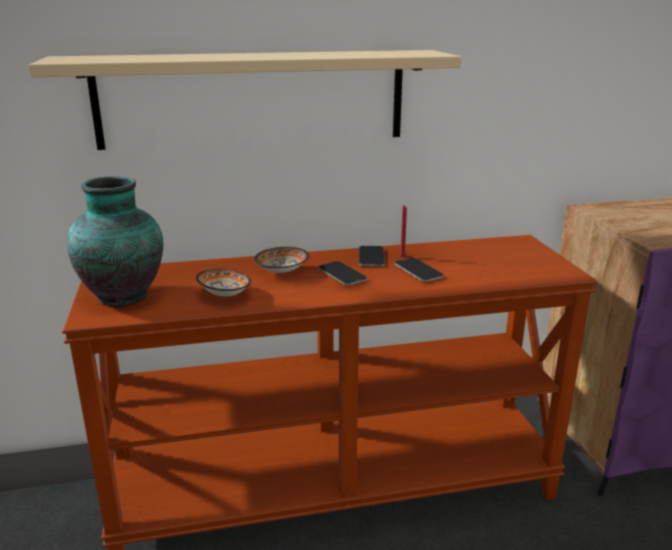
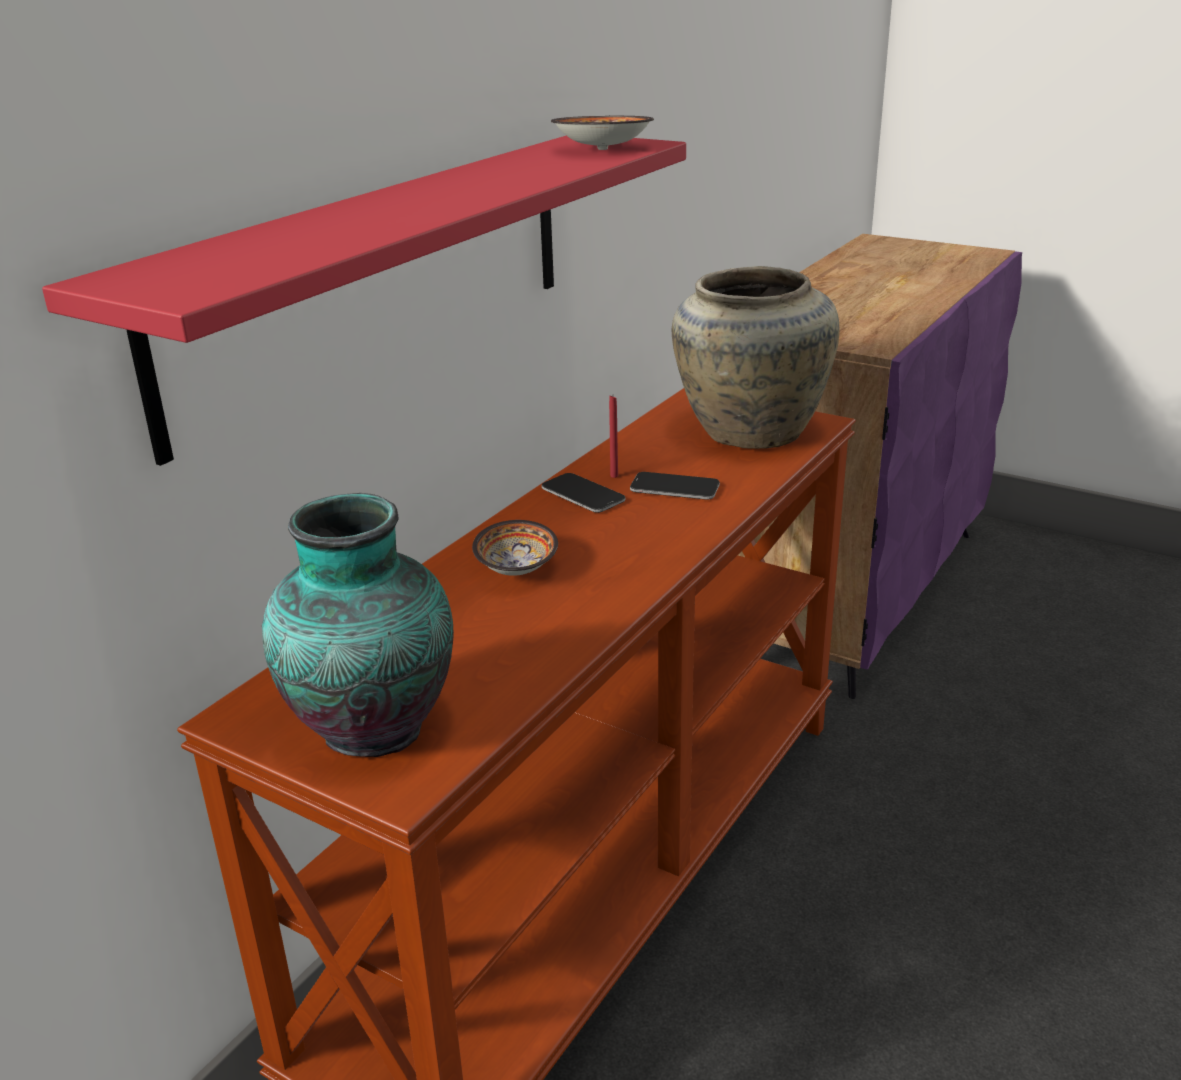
camera: 45 degrees left, 5 degrees up
beige shelf [28,50,462,150] -> red shelf [42,136,686,466]
bowl [196,269,251,296] -> bowl moved to [551,116,654,150]
phone [318,261,367,286] -> none
none -> beige vase [672,266,840,449]

